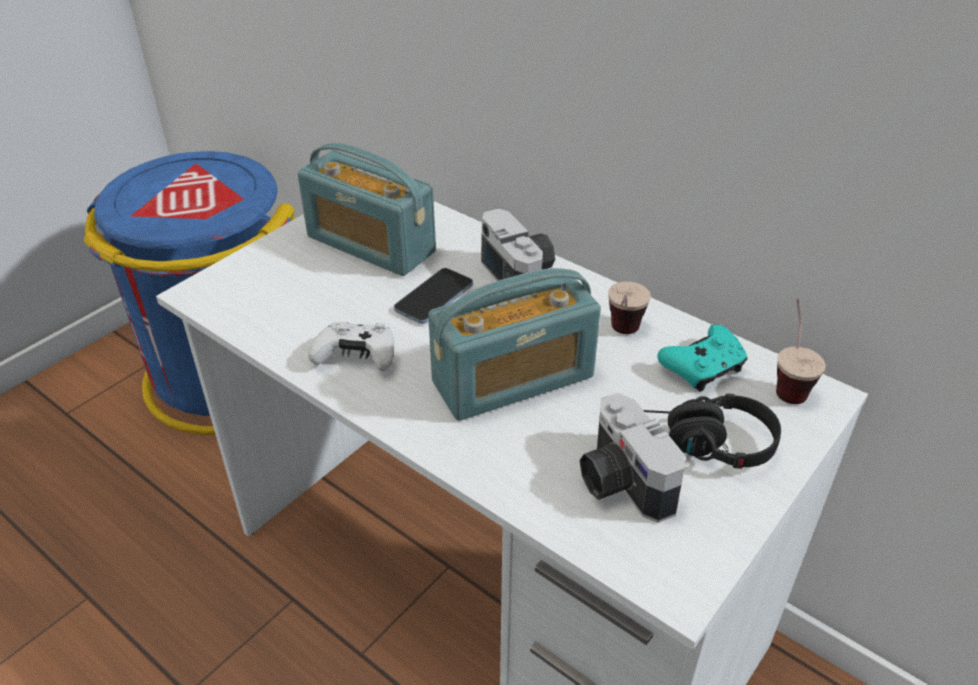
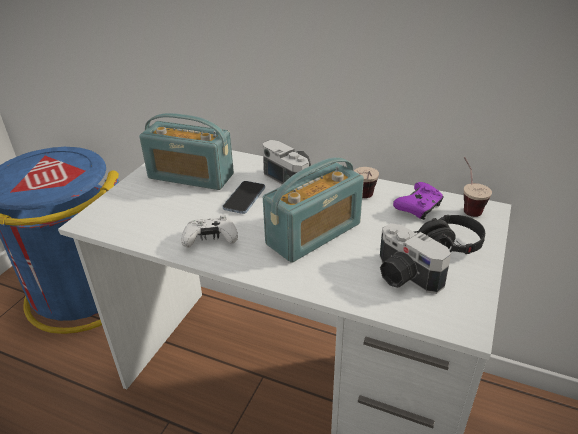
camera: 15 degrees left, 5 degrees down
turquoise game controller [657,325,748,392] -> purple game controller [393,182,444,220]

